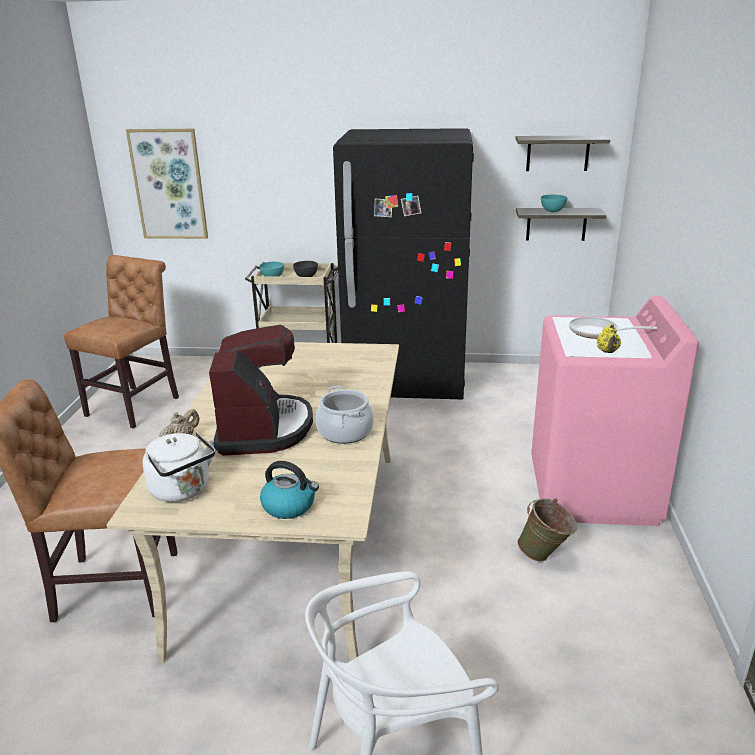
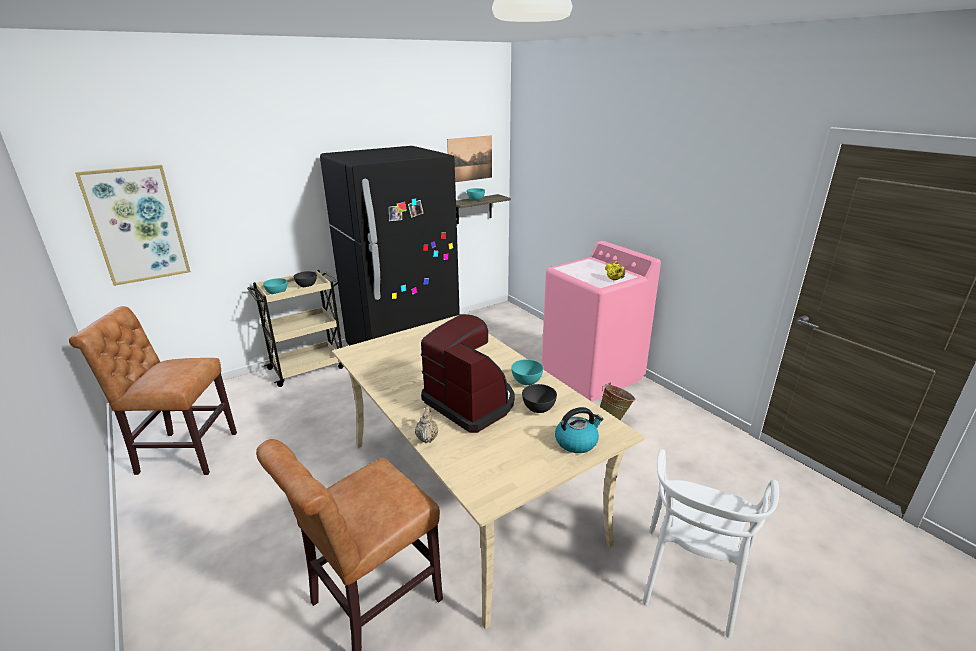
camera: 40 degrees left, 0 degrees up
brown chair [64,255,179,429] -> brown chair turned 75 degrees counterclockwise [69,306,237,475]
white kettle [142,432,215,502] -> none
cooking pot [316,386,374,444] -> turquoise bowl [511,359,543,385]
shelf [516,135,610,171] -> picture [447,135,492,182]
frying pan [569,317,657,339] -> none
none -> grey bowl [522,384,557,413]

